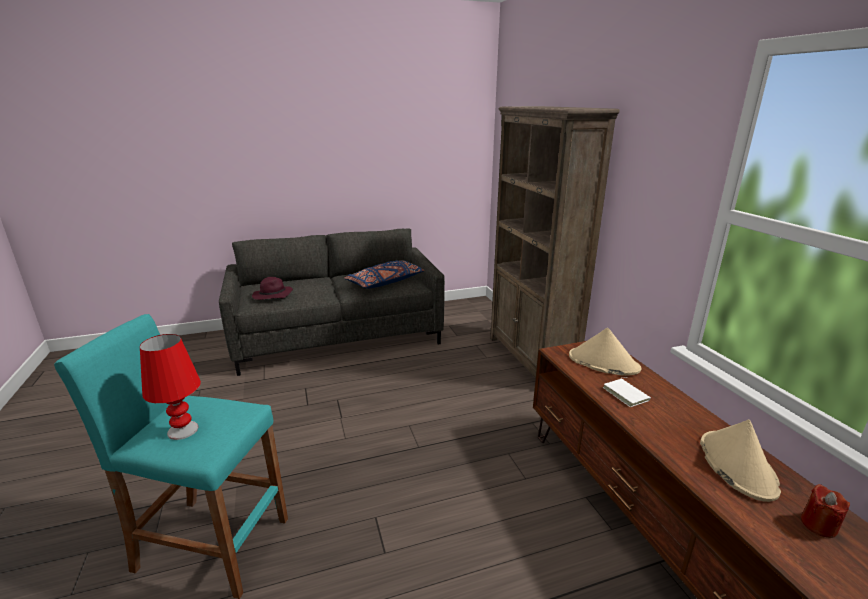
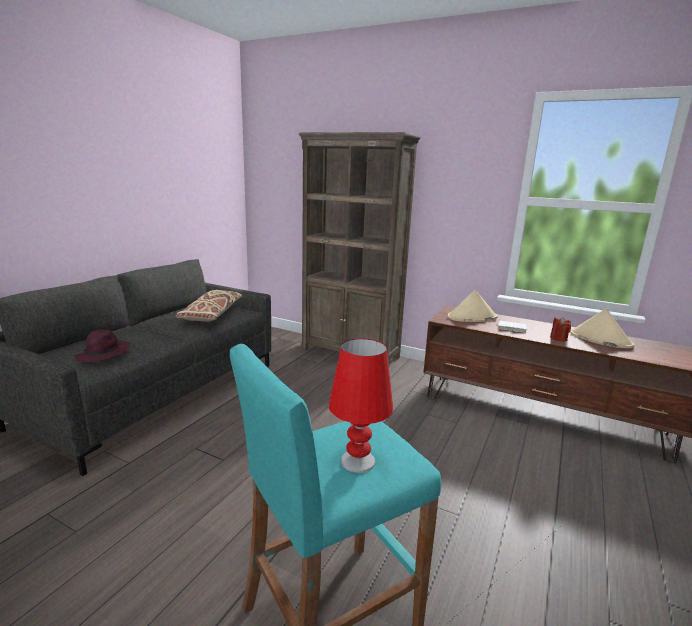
camera: 45 degrees left, 5 degrees down
blue pillow [344,260,425,289] -> beige pillow [175,290,243,322]
red candle [801,484,850,538] -> red candle moved to [550,317,571,342]

